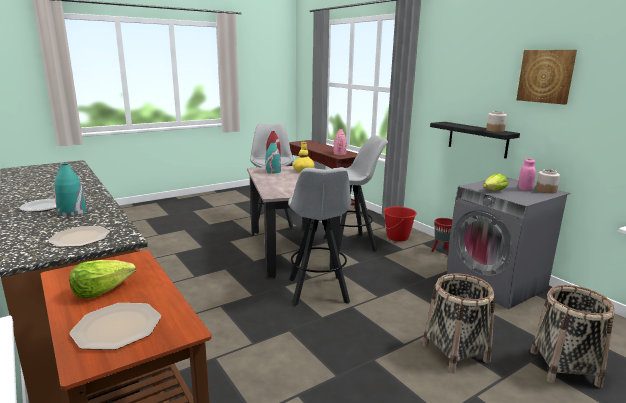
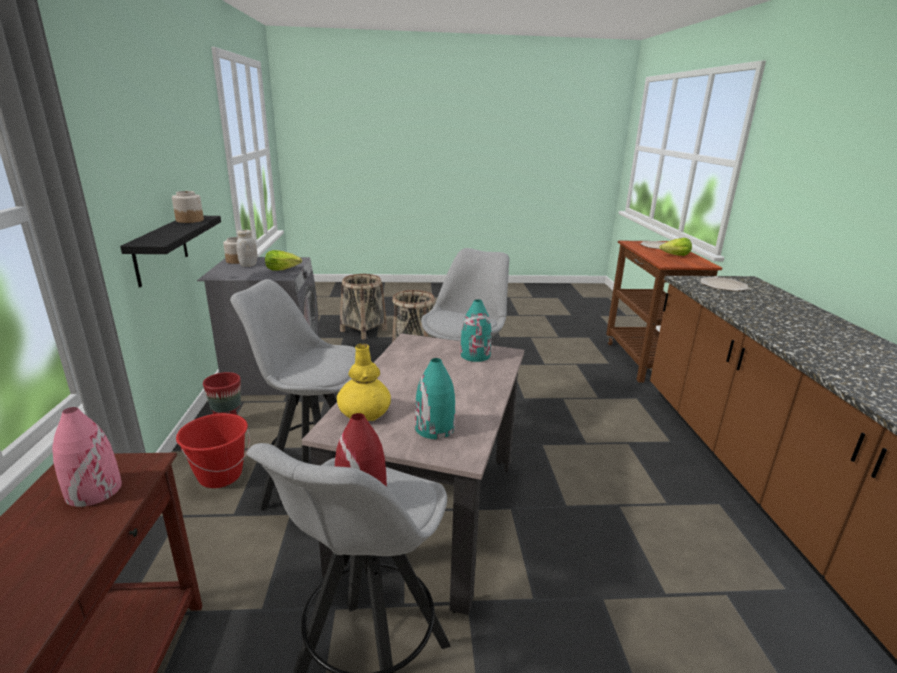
camera: 150 degrees left, 5 degrees up
plate [20,199,57,212] -> none
turquoise vase [54,164,86,216] -> turquoise vase moved to [460,299,492,362]
picture [516,50,577,105] -> none
pink jar [518,158,536,191] -> white jar [236,230,257,267]

